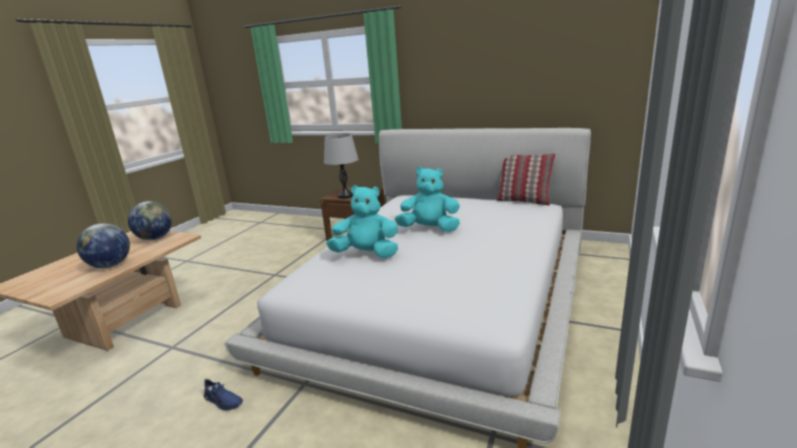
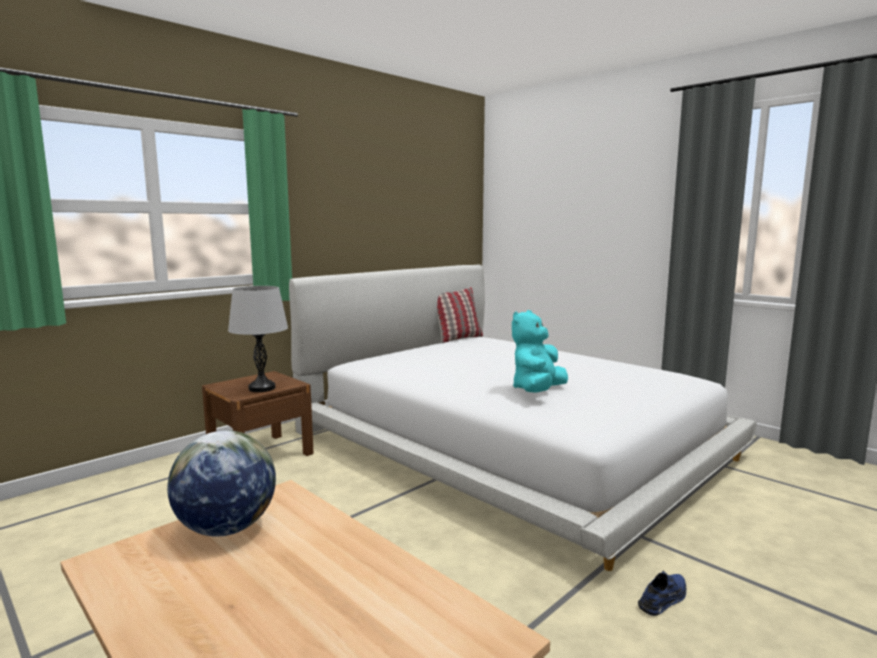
camera: 70 degrees left, 10 degrees down
globe [77,223,130,268] -> none
turquoise plush toy [395,167,460,232] -> none

